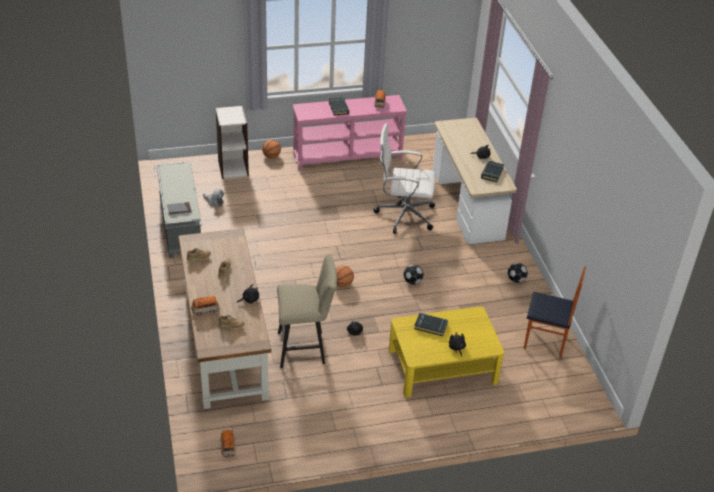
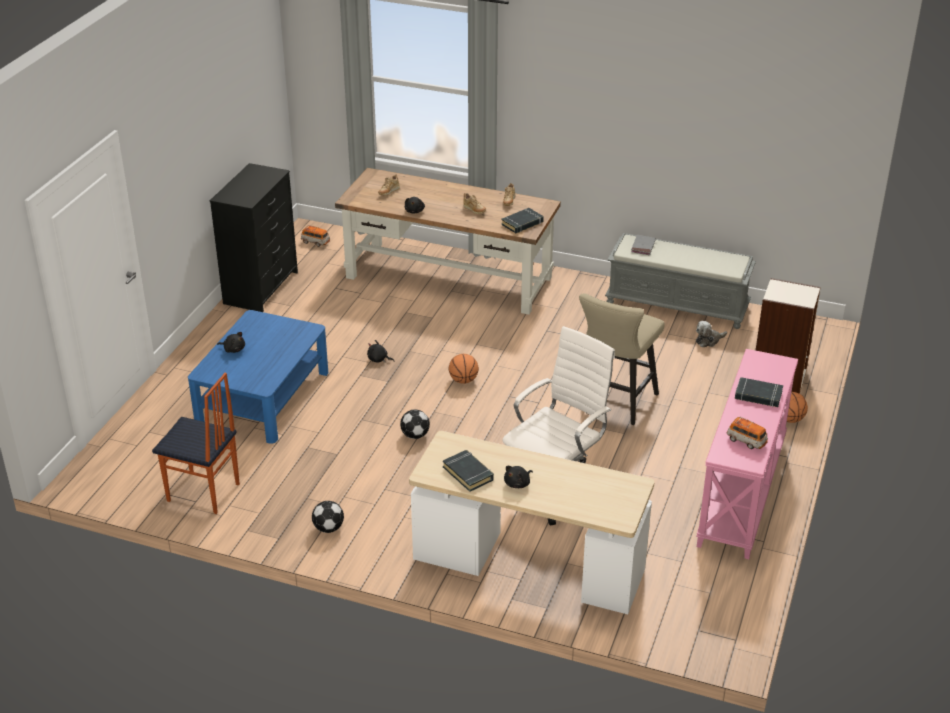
camera: 125 degrees right, 5 degrees down
toy car [191,296,219,316] -> none
beige stool [277,254,337,368] -> beige stool moved to [579,293,665,425]
yellow coffee table [389,306,504,398] -> blue coffee table [188,310,328,444]
black book [414,313,448,336] -> black book moved to [501,208,544,233]
chair [524,266,586,358] -> chair turned 120 degrees counterclockwise [152,373,240,514]
none -> black dresser [210,163,298,312]

